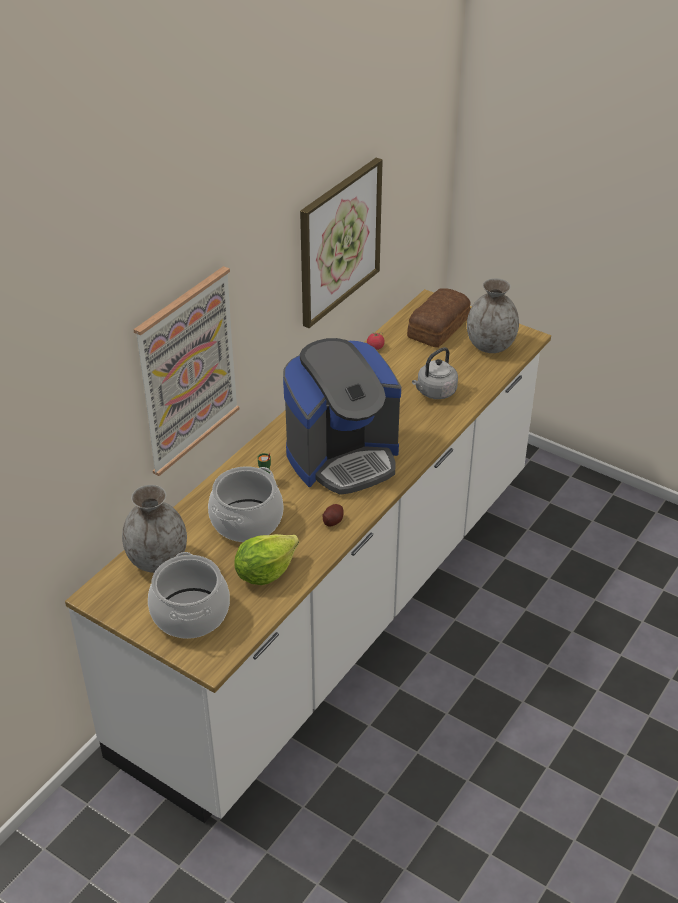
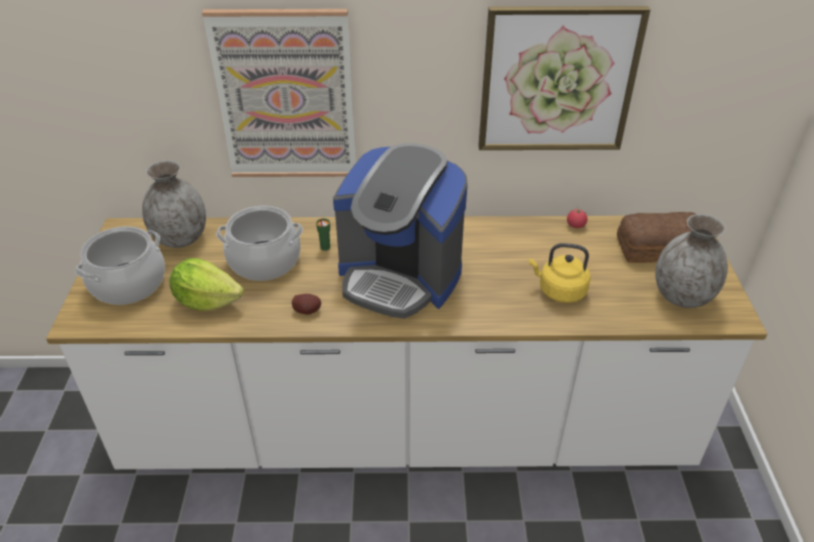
camera: 55 degrees right, 0 degrees up
grey kettle [412,347,458,399] -> yellow kettle [529,243,591,303]

